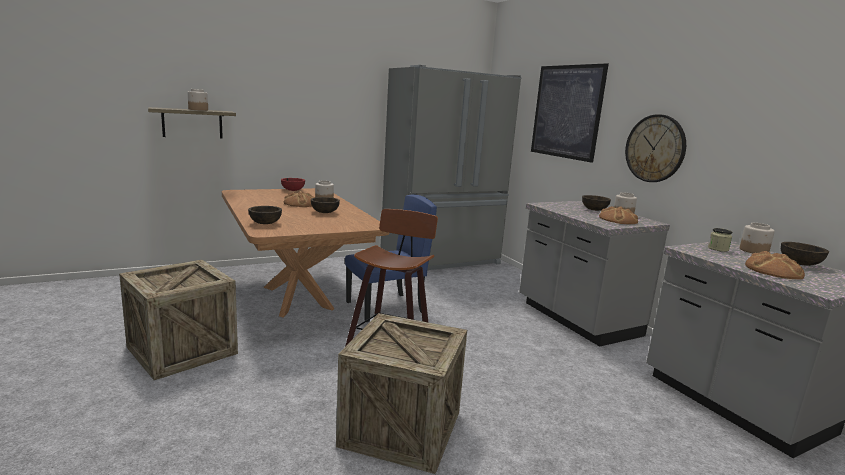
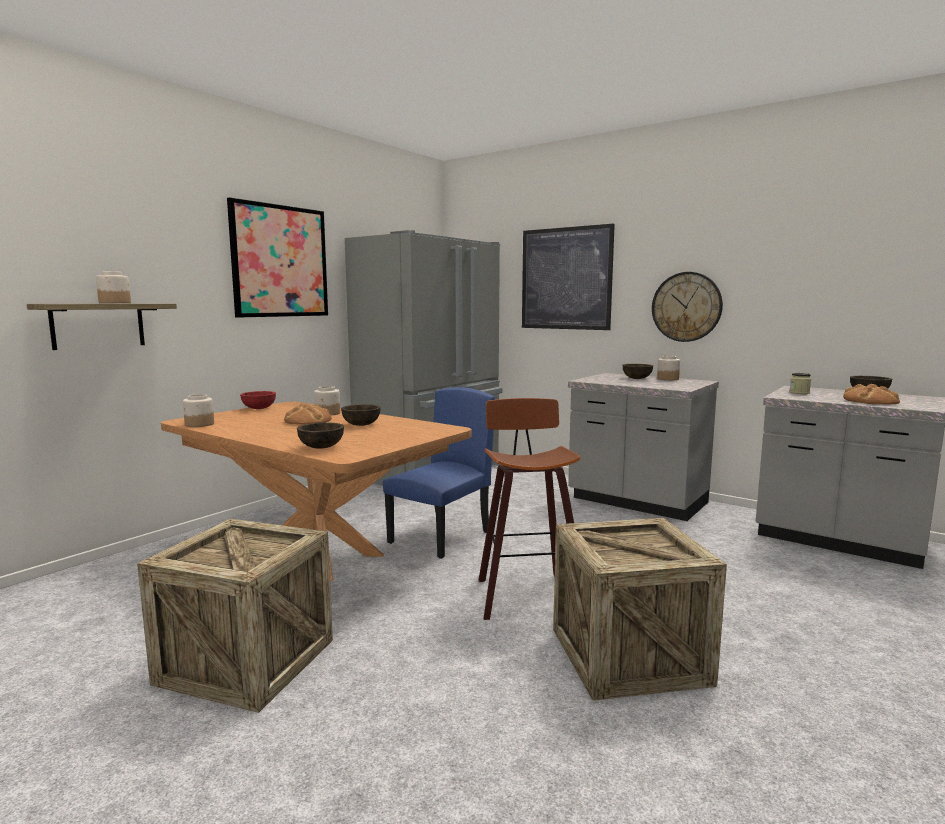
camera: 25 degrees left, 5 degrees down
bread [599,206,638,224] -> none
jar [740,223,775,253] -> jar moved to [183,394,214,427]
none -> picture [227,197,328,318]

